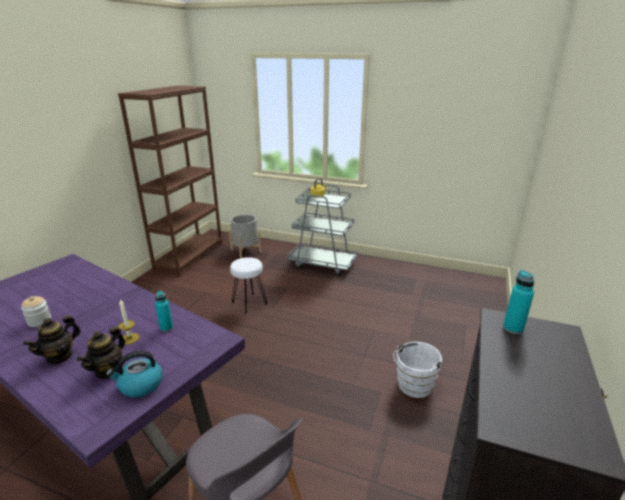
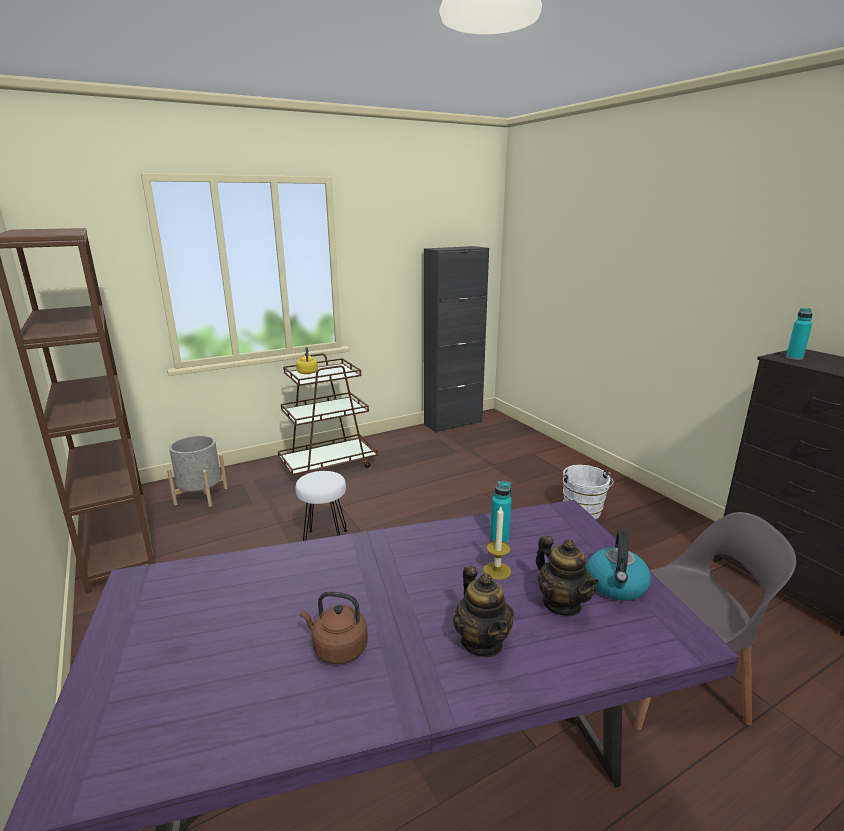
camera: 50 degrees left, 5 degrees down
jar [21,296,51,327] -> brown kettle [300,591,368,664]
grey cart [287,184,358,276] -> brown cart [278,353,378,476]
none -> black cabinet [424,246,489,433]

